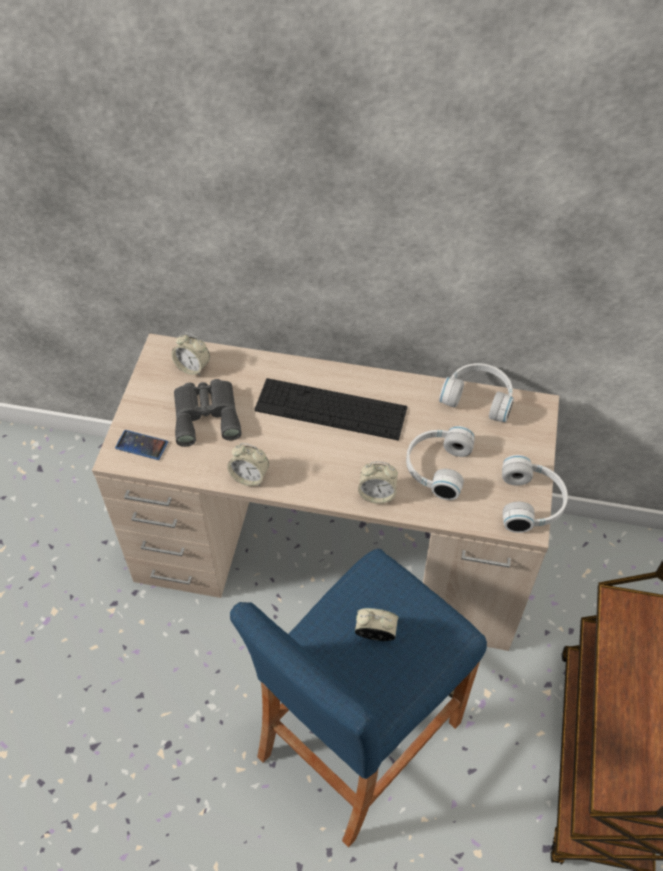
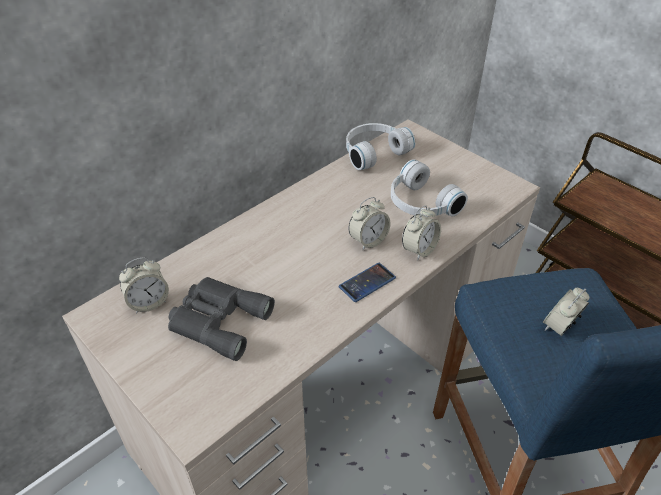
camera: 55 degrees left, 10 degrees down
phone [115,430,168,460] -> phone moved to [339,263,396,302]
alarm clock [227,443,269,486] -> alarm clock moved to [349,197,391,250]
keyboard [255,378,407,440] -> none
white headphones [502,455,568,533] -> none

